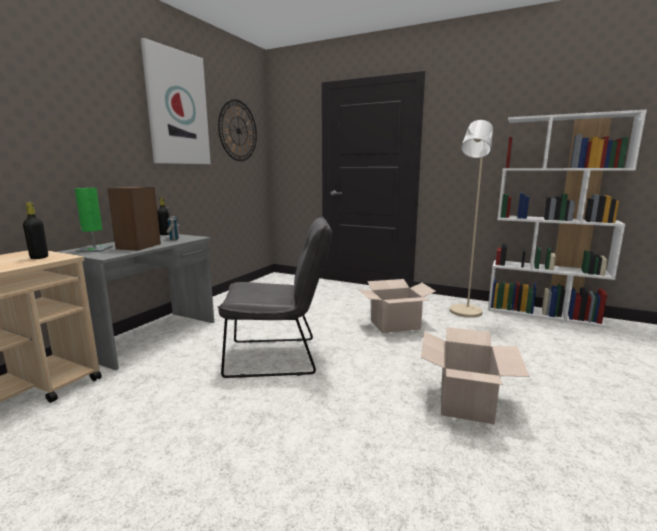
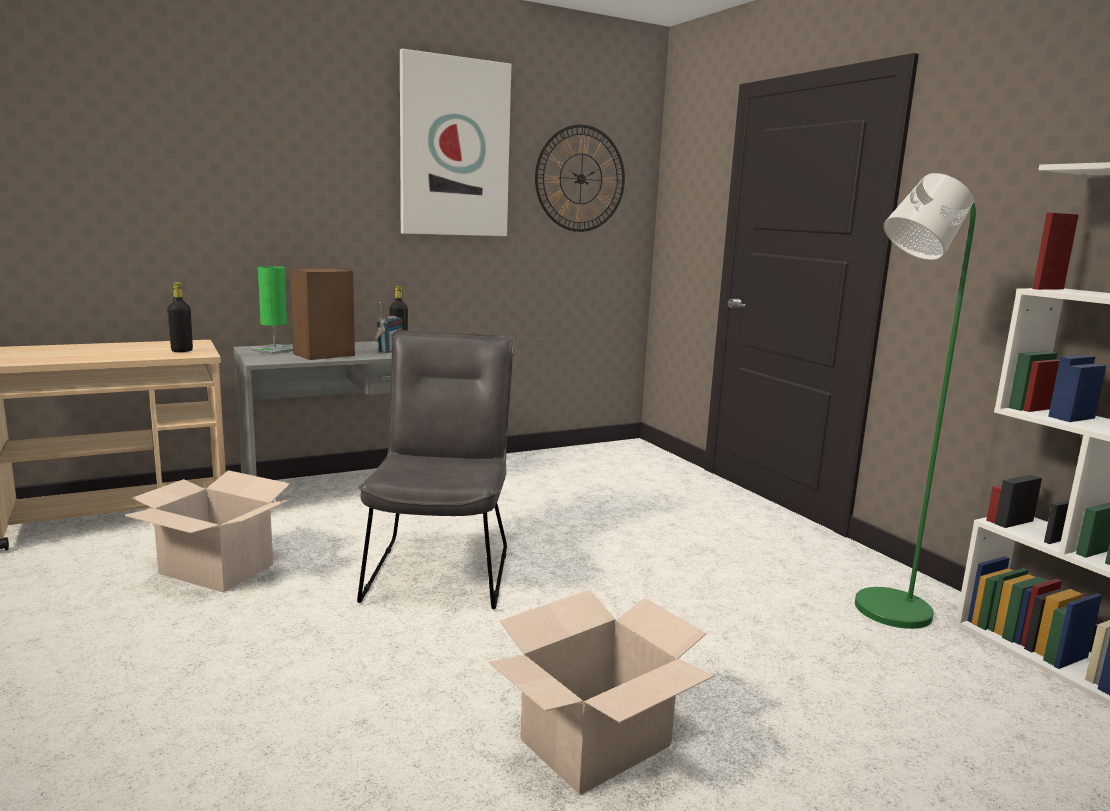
camera: 35 degrees right, 0 degrees up
grey chair [217,216,332,378] -> grey chair turned 120 degrees counterclockwise [357,330,515,609]
cardboard box [358,279,436,333] -> cardboard box moved to [124,470,291,592]
beige floor lamp [450,120,493,318] -> green floor lamp [855,173,976,629]

